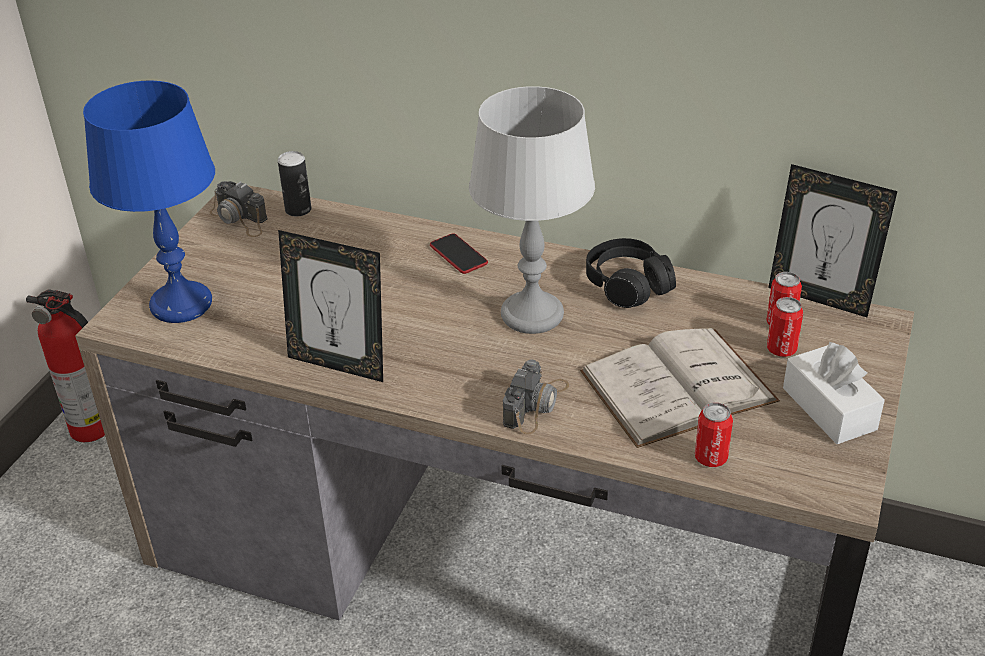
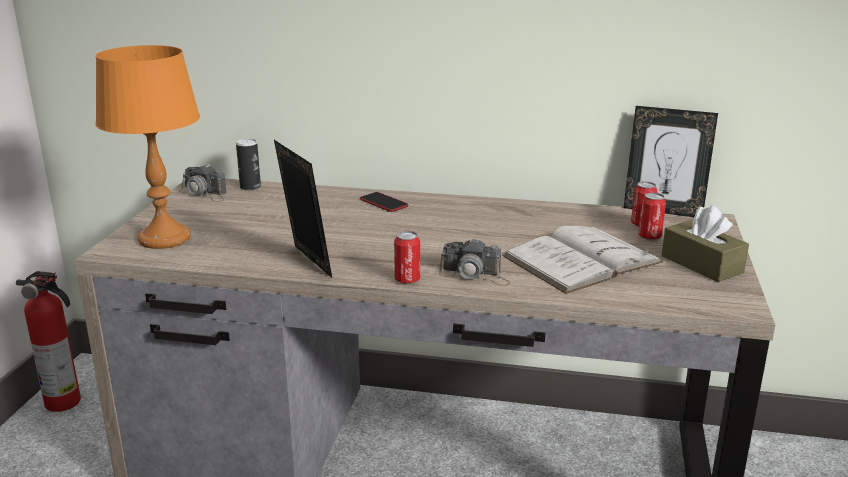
camera: 10 degrees left, 15 degrees down
blue table lamp [83,81,215,323] -> orange table lamp [95,45,200,249]
picture frame [278,230,383,382] -> picture frame turned 135 degrees counterclockwise [274,140,332,278]
grey table lamp [469,86,595,334] -> none
camera [503,359,569,434] -> camera turned 90 degrees clockwise [439,238,510,286]
black headphones [586,238,676,308] -> none
can [695,402,733,467] -> can moved to [394,231,420,284]
white tissue box [783,342,885,444] -> brown tissue box [662,206,749,282]

